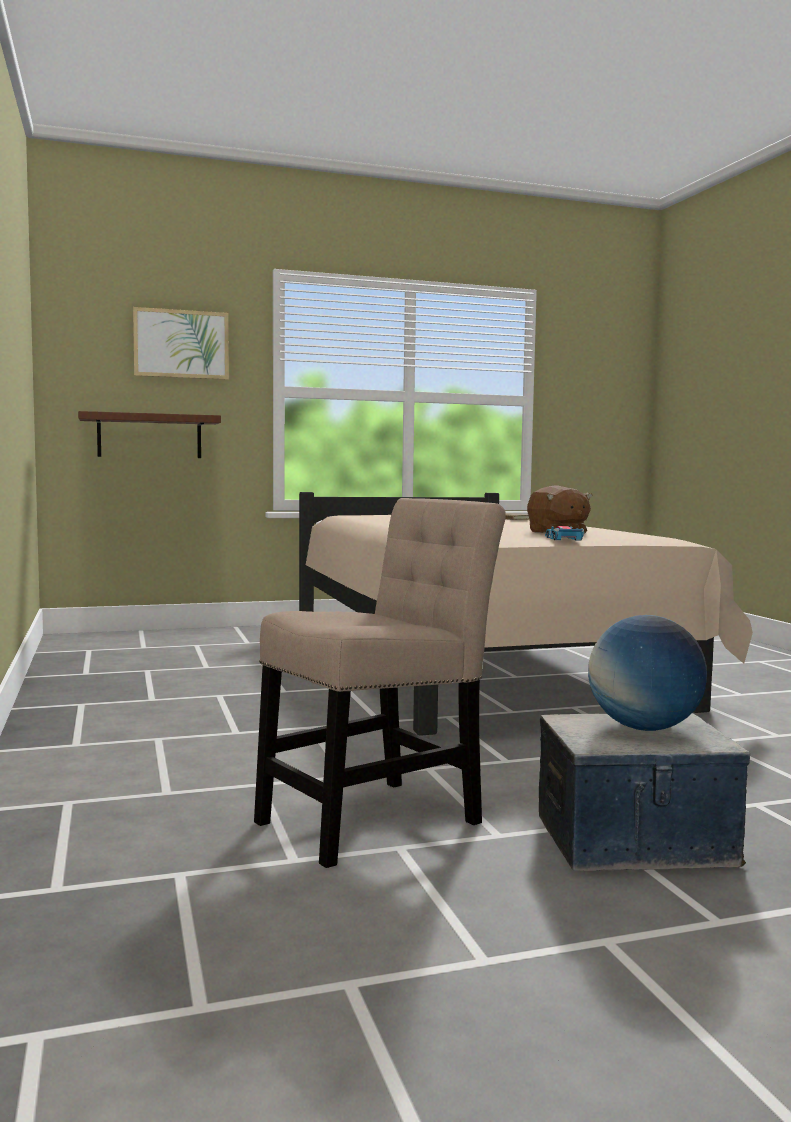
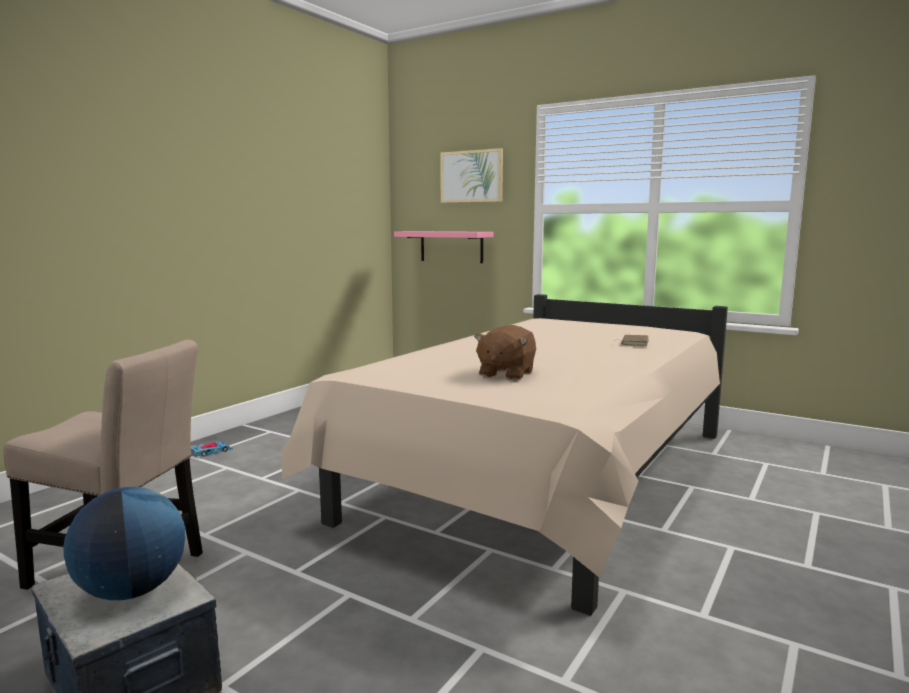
camera: 50 degrees right, 5 degrees up
brown shelf [78,411,221,458] -> pink shelf [394,231,494,263]
toy car [545,526,584,541] -> toy car moved to [191,441,233,457]

